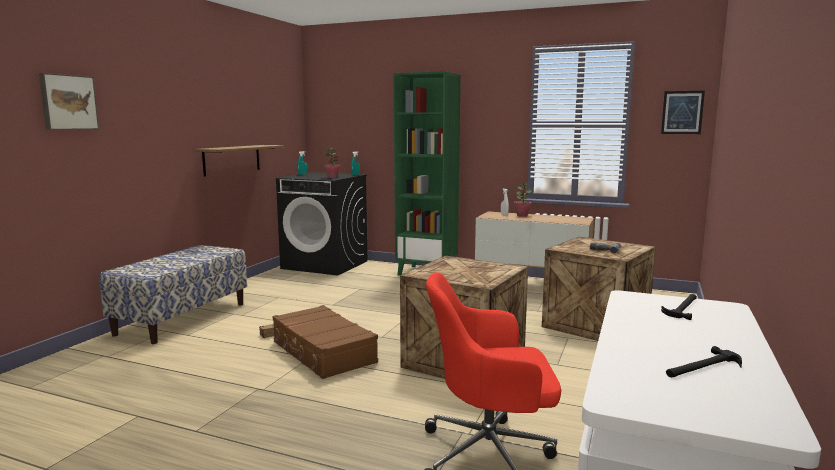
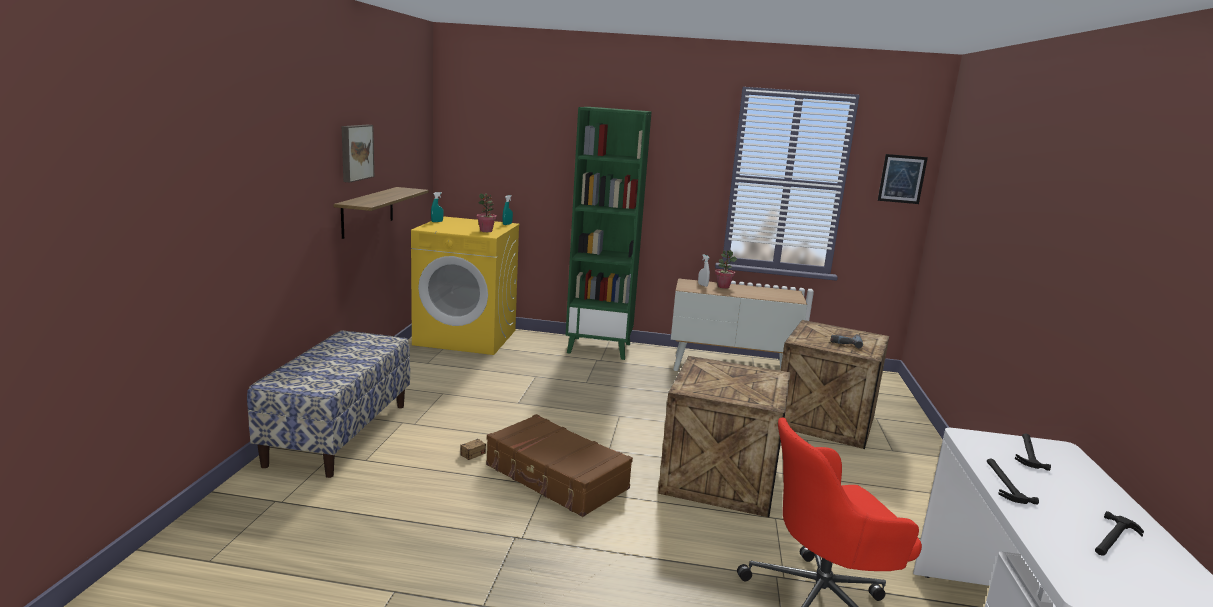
camera: 15 degrees left, 5 degrees up
picture [39,73,99,130] -> picture moved to [342,125,374,183]
black washing machine [276,172,367,275] -> yellow washing machine [411,216,520,355]
none -> hammer [987,459,1039,504]

